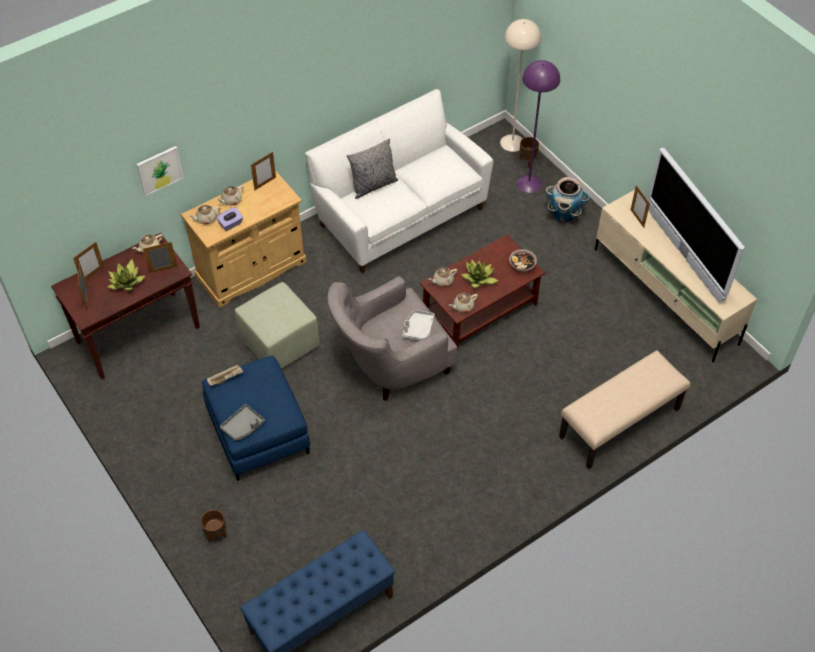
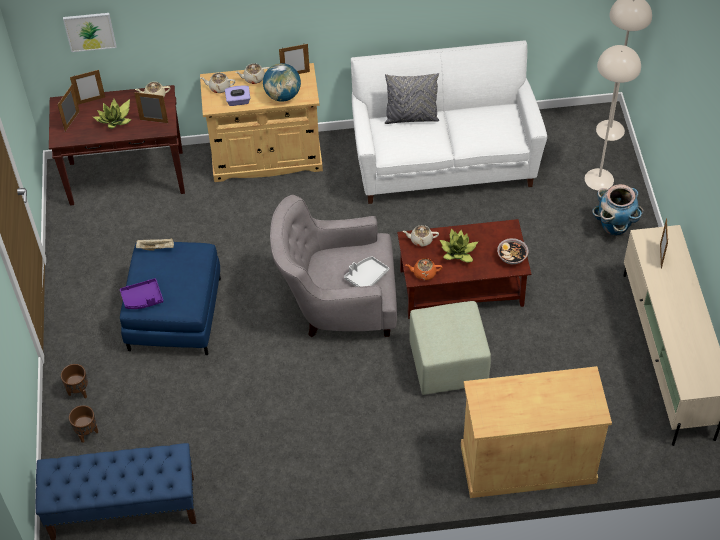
camera: 30 degrees right, 0 degrees up
picture [137,146,184,196] -> picture moved to [63,13,117,52]
grey tray [220,404,265,441] -> purple tray [120,278,164,309]
green ottoman [235,282,320,369] -> green ottoman moved to [409,301,491,395]
beige teapot [449,293,478,313] -> orange teapot [405,258,442,280]
purple floor lamp [516,60,560,193] -> beige floor lamp [585,45,641,190]
brown planter [520,137,539,168] -> brown planter moved to [69,405,98,443]
beige bench [559,350,691,469] -> beige cabinet [461,366,612,498]
television [648,148,745,302] -> none
none -> globe [263,63,301,102]

